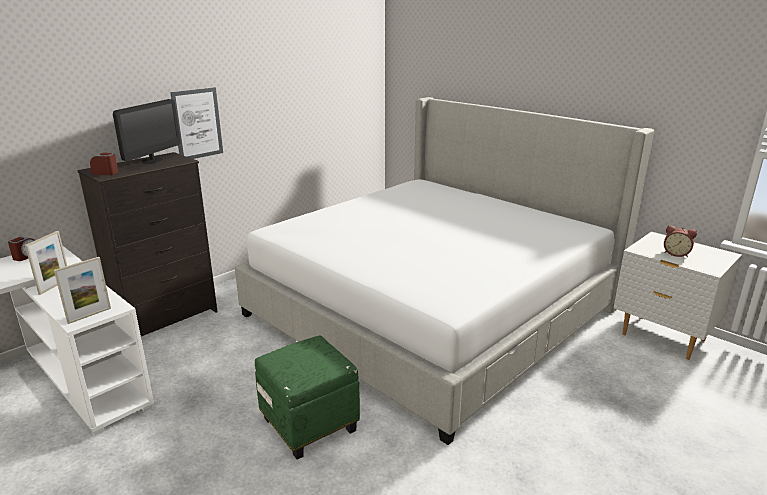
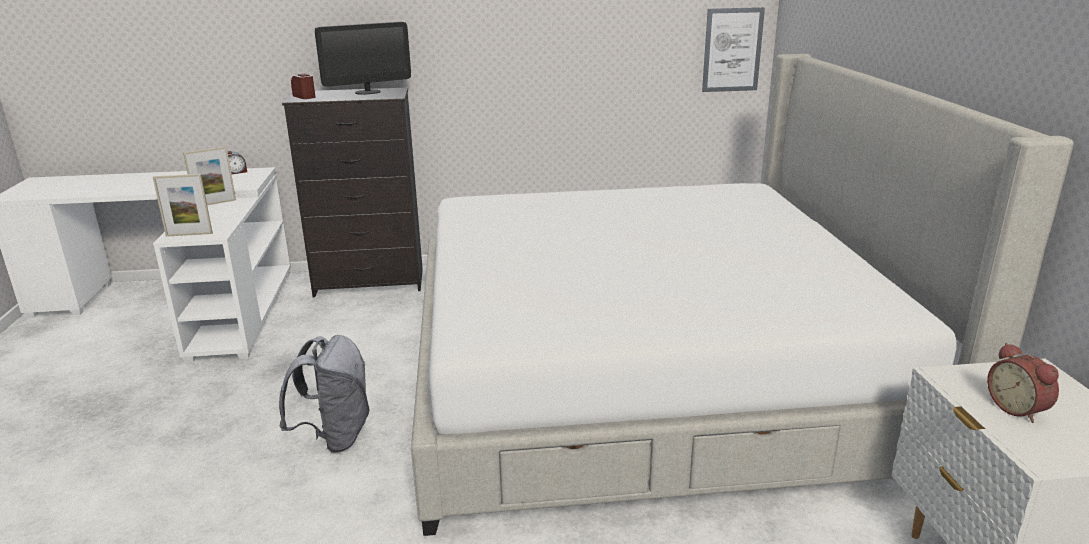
camera: 40 degrees right, 0 degrees up
picture [170,87,223,159] -> picture moved to [702,7,765,92]
green ottoman [255,336,360,459] -> grey backpack [279,335,369,453]

